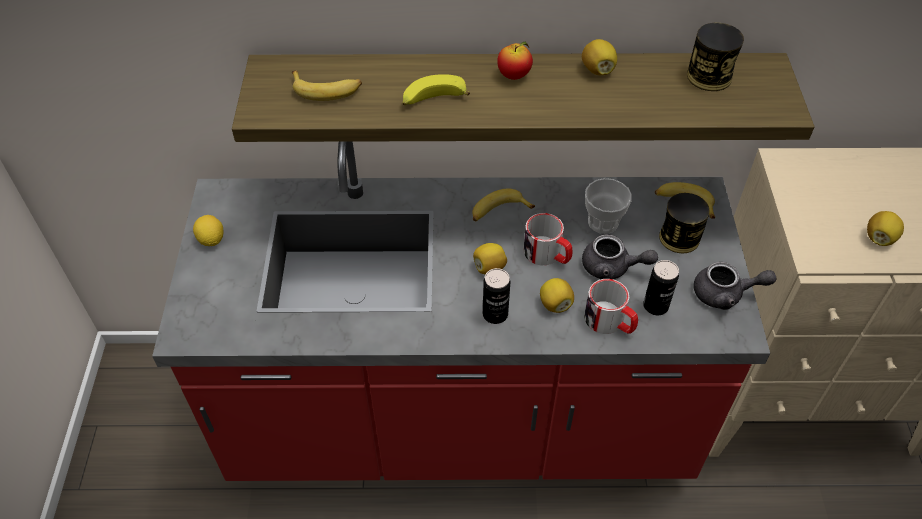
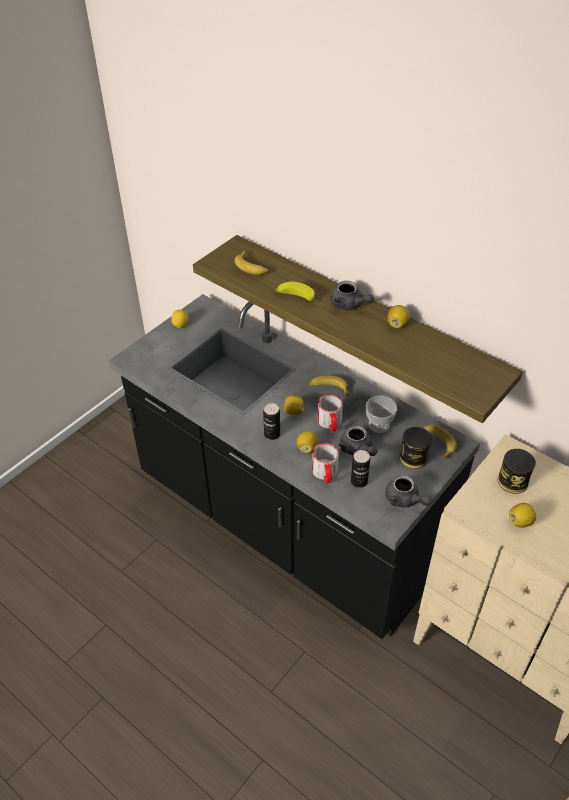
camera: 40 degrees right, 5 degrees down
red counter [152,142,770,481] -> black counter [109,294,480,639]
apple [497,42,533,80] -> grey teapot [330,281,374,310]
can [687,23,744,91] -> can moved to [498,449,536,494]

